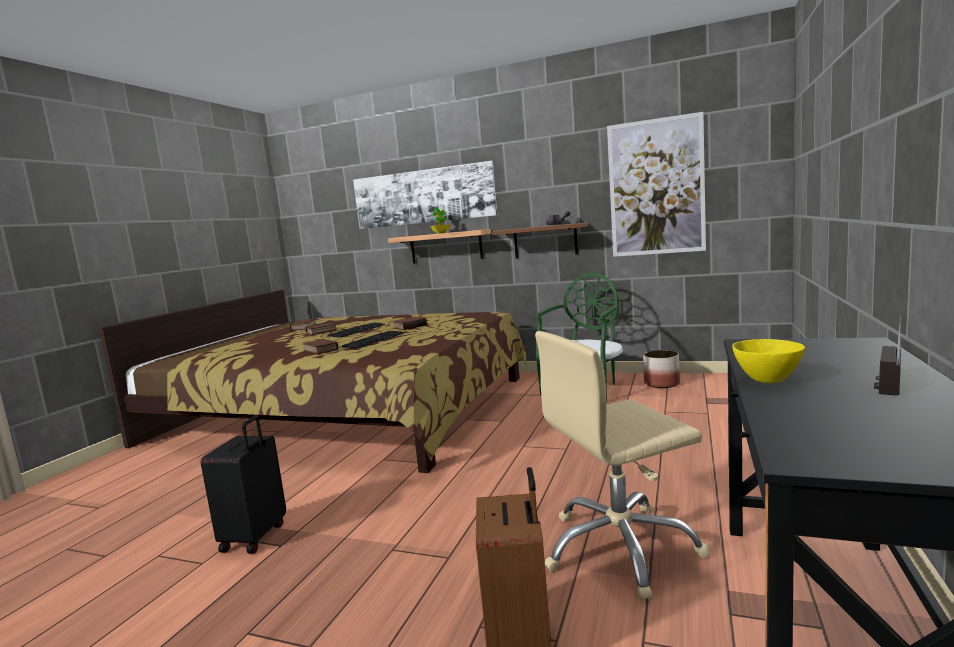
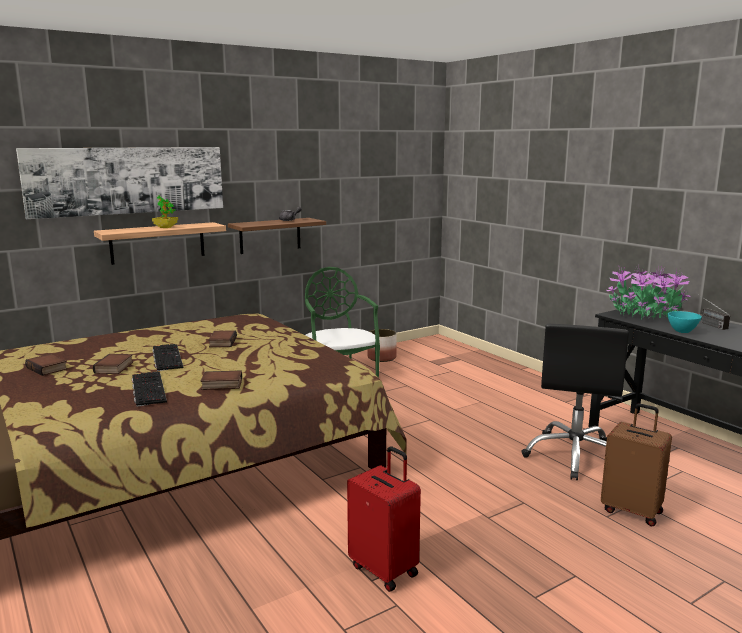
camera: 55 degrees left, 5 degrees up
black suitcase [201,416,286,554] -> red suitcase [347,446,421,592]
keyboard [342,331,404,348] -> keyboard moved to [132,371,167,407]
beige office chair [535,331,710,601] -> black office chair [521,324,629,480]
picture [607,112,706,257] -> none
yellow bowl [732,339,805,383] -> turquoise bowl [668,311,702,333]
none -> potted plant [606,266,690,320]

